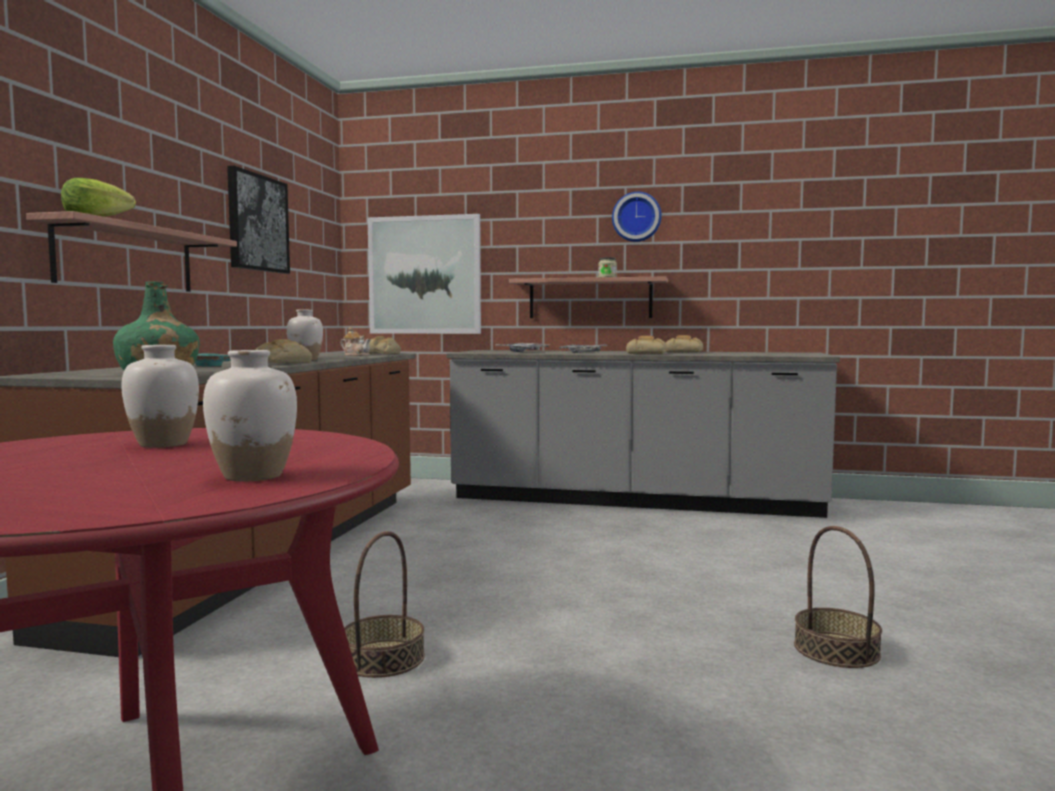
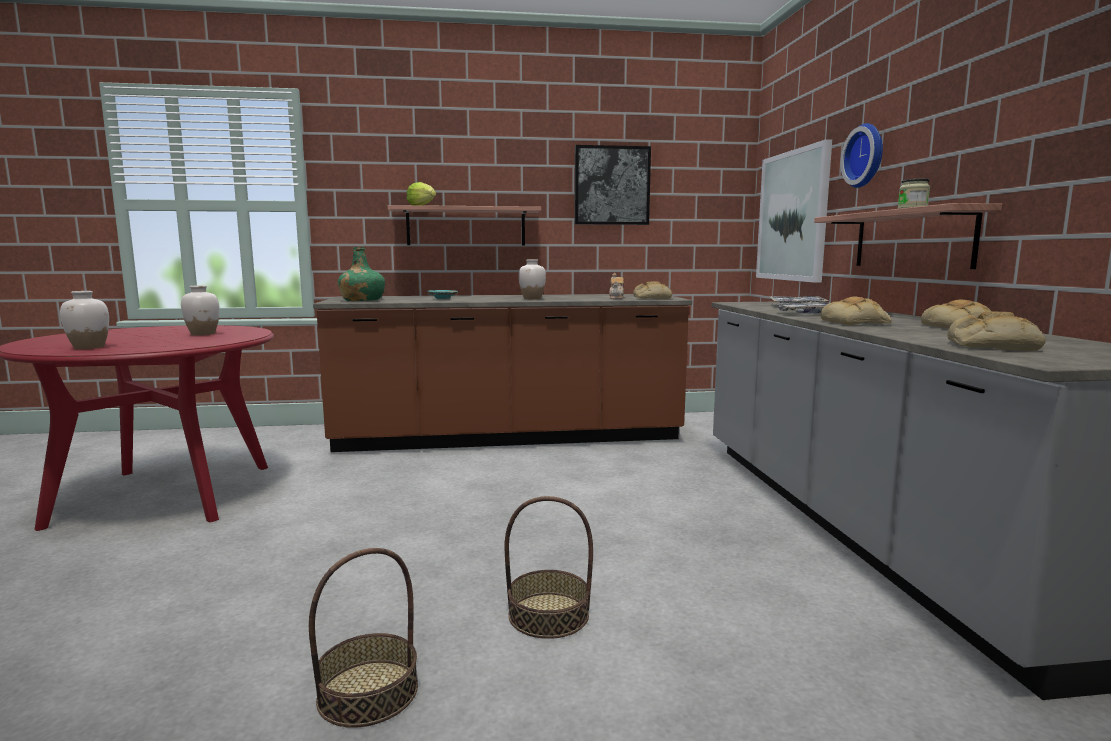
camera: 70 degrees right, 5 degrees up
bread [255,339,312,363] -> bread moved to [947,312,1046,351]
basket [344,531,425,678] -> basket moved to [505,496,593,639]
wall clock [612,192,662,242] -> wall clock moved to [841,123,883,188]

